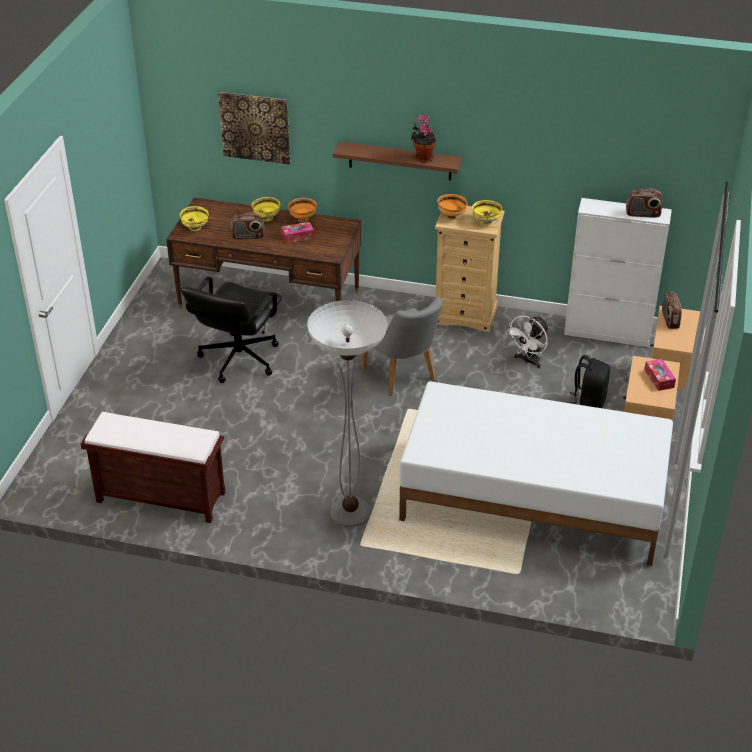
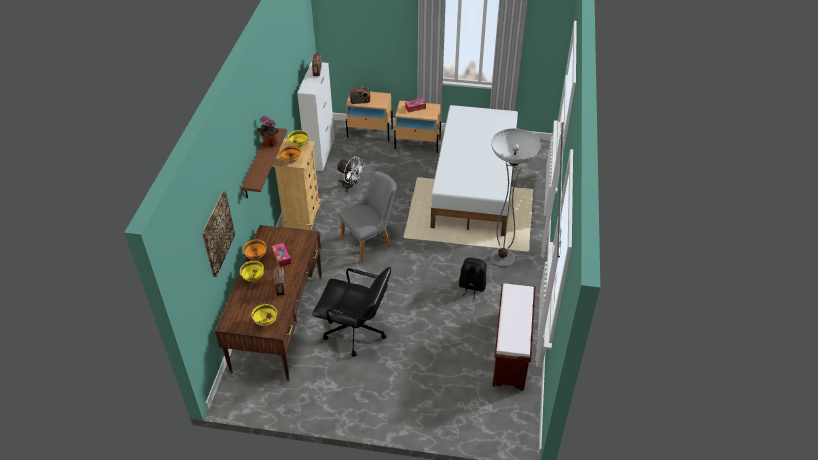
camera: 95 degrees left, 5 degrees up
black backpack [565,355,610,408] -> black backpack moved to [459,257,487,299]

